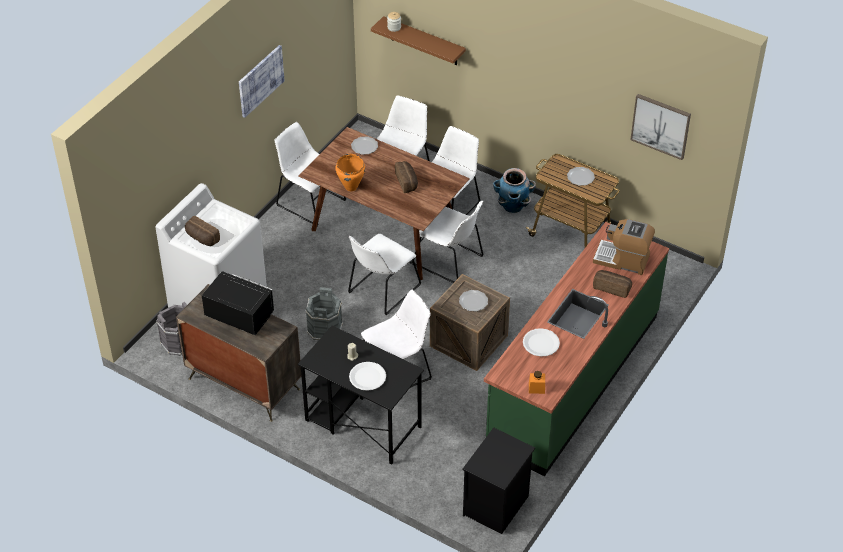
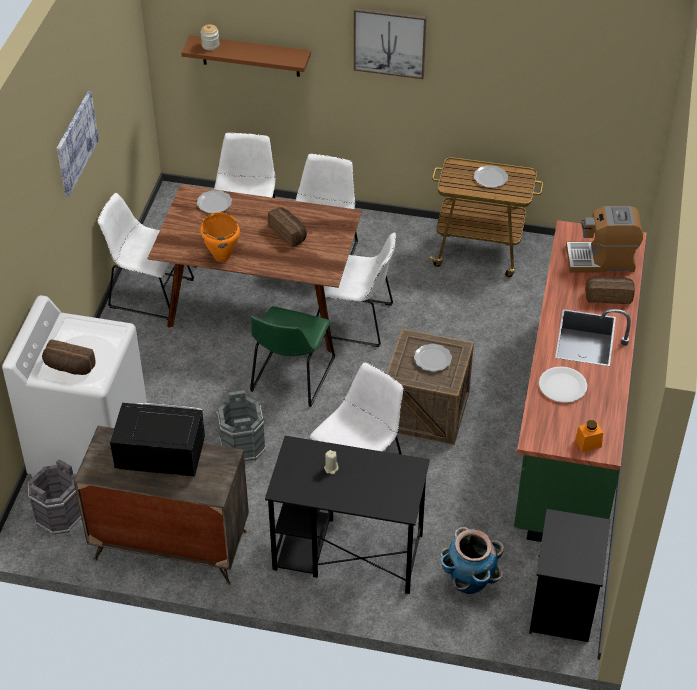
camera: 20 degrees left, 0 degrees up
white chair [348,234,421,316] -> green chair [250,306,335,407]
white plate [349,362,386,391] -> none
planter [493,168,536,213] -> planter moved to [440,527,504,594]
picture [630,94,691,160] -> picture moved to [354,7,427,79]

